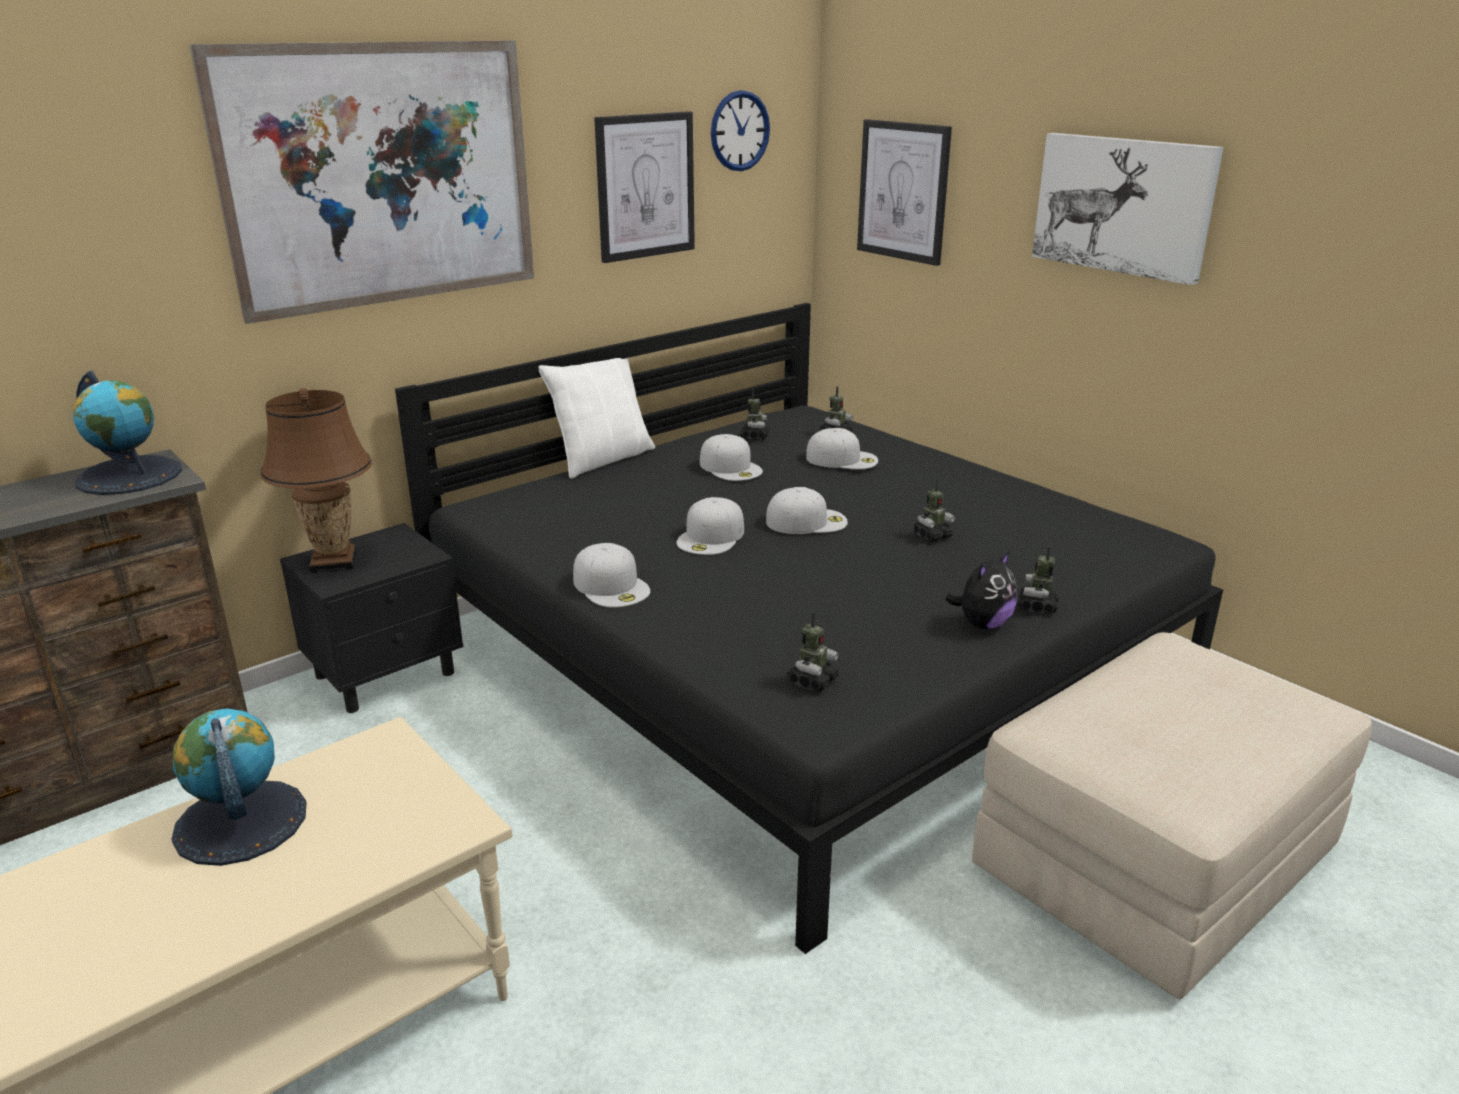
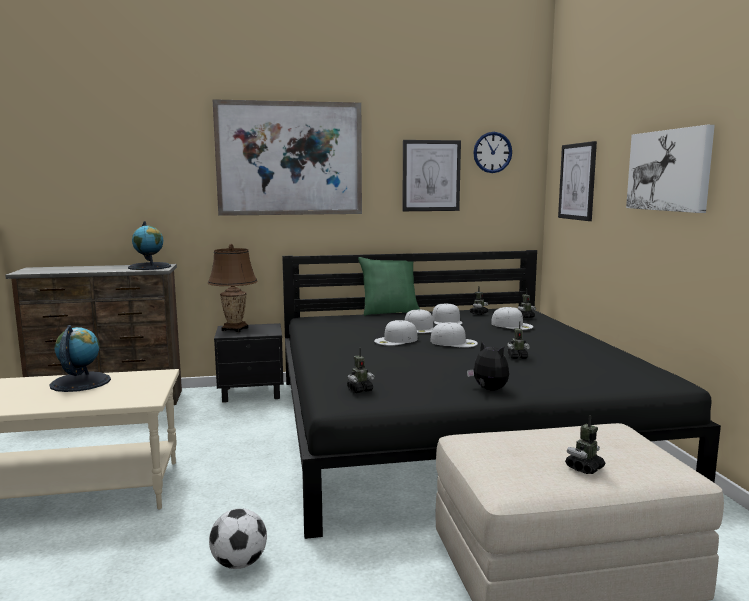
camera: 30 degrees right, 15 degrees down
white pillow [538,358,655,479] -> green pillow [358,257,420,316]
white cap [573,543,650,608] -> white cap moved to [405,309,433,333]
plush toy [945,551,1017,629] -> plush toy turned 120 degrees counterclockwise [467,342,509,391]
toy robot [1018,546,1059,614] -> toy robot moved to [565,415,605,474]
none -> football [209,508,267,569]

